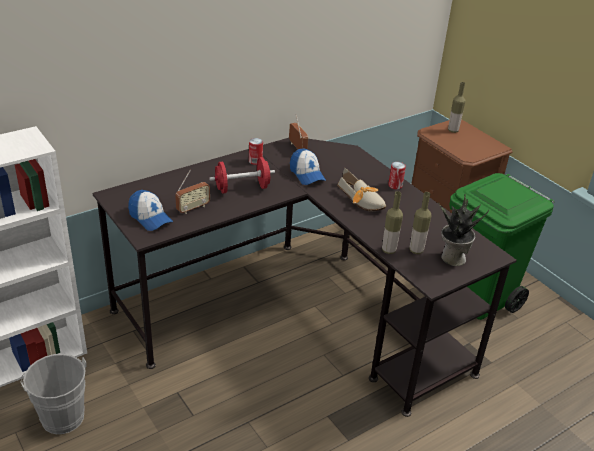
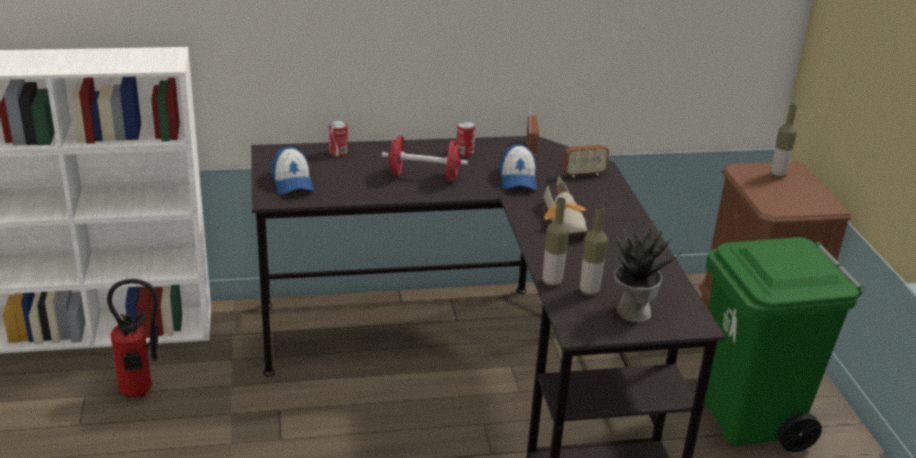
camera: 25 degrees right, 5 degrees down
grey bucket [20,354,86,434] -> fire extinguisher [107,279,159,398]
radio [175,170,210,214] -> radio moved to [563,124,609,178]
can [388,162,406,189] -> can moved to [329,121,348,156]

